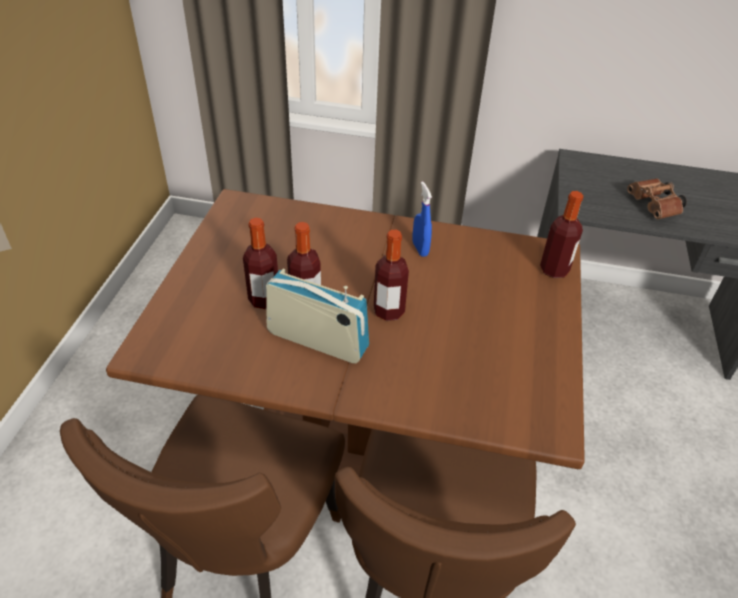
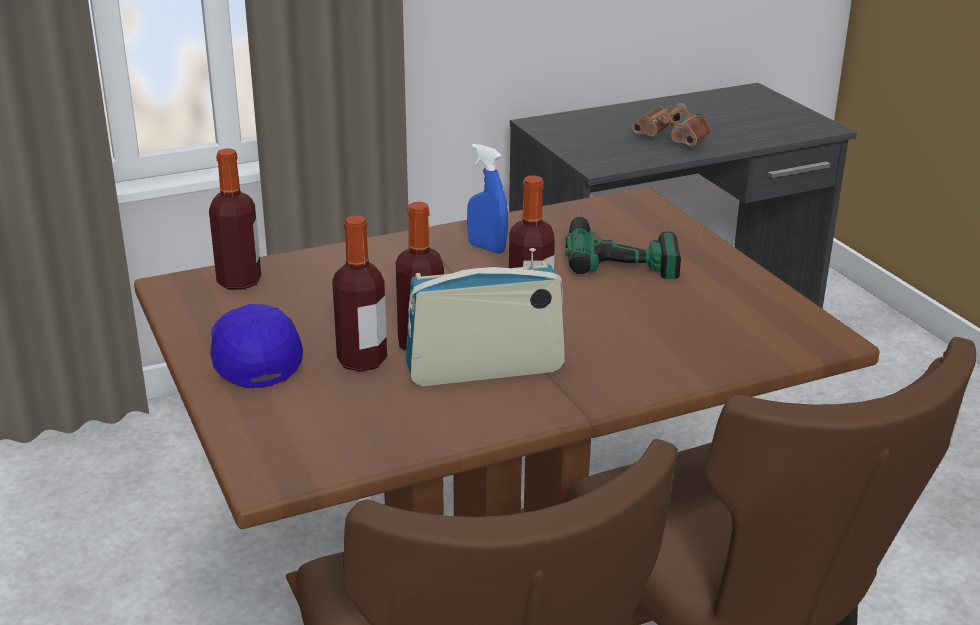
camera: 35 degrees left, 15 degrees down
bottle [540,191,583,278] -> bottle moved to [209,149,261,290]
none -> blue cap [210,304,303,389]
none -> power drill [565,211,681,279]

